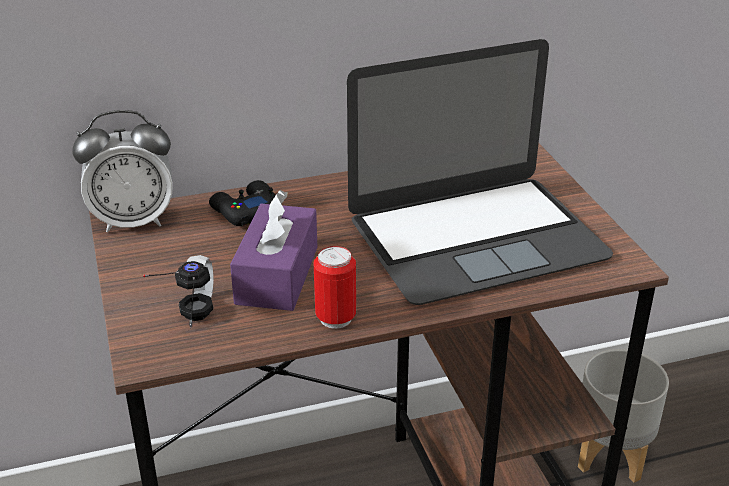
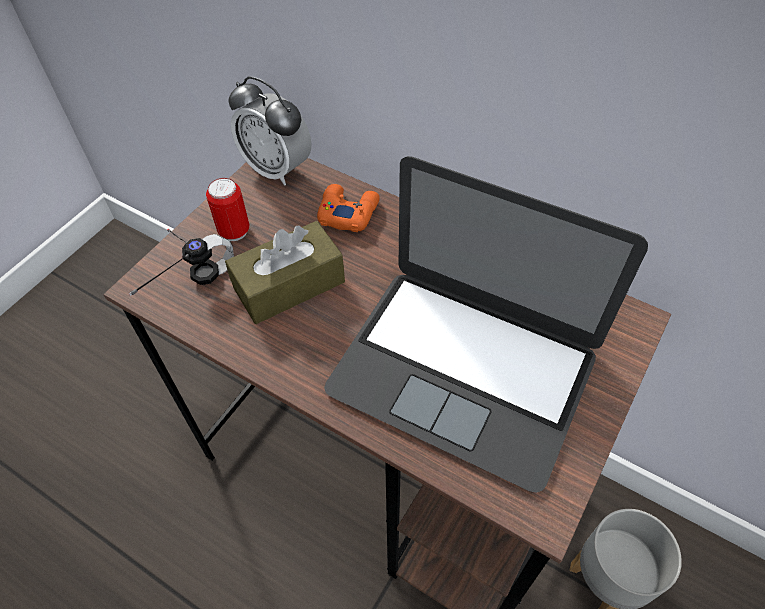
camera: 50 degrees right, 20 degrees up
black game controller [209,180,276,226] -> orange game controller [317,184,380,232]
purple tissue box [230,190,317,311] -> brown tissue box [225,221,345,324]
can [314,246,356,329] -> can moved to [206,178,249,241]

